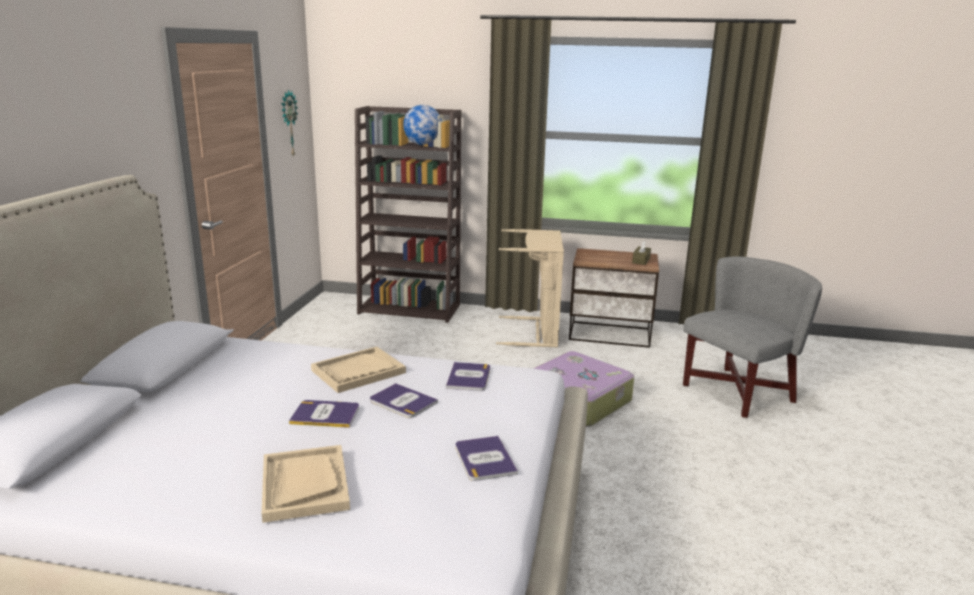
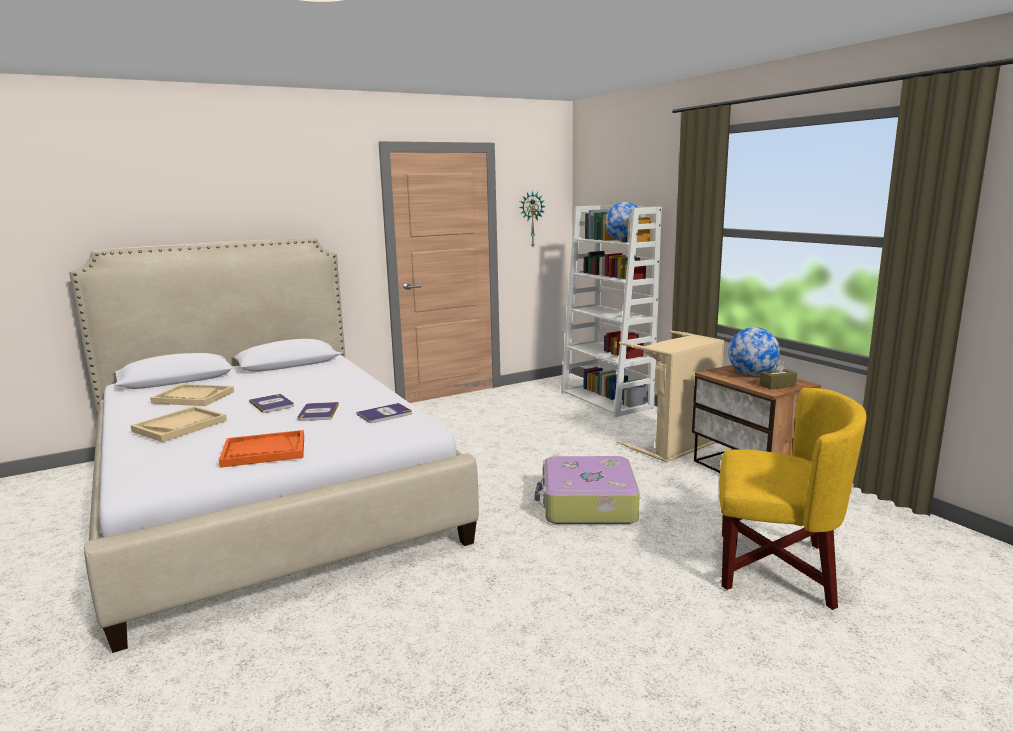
camera: 50 degrees right, 5 degrees down
beige tray [311,347,406,393] -> beige tray moved to [150,384,234,406]
brown bookcase [355,106,461,323] -> white bookcase [561,205,662,417]
book [455,436,518,481] -> orange tray [219,430,304,468]
grey armchair [683,256,822,418] -> yellow armchair [719,388,866,610]
none -> globe [728,327,780,376]

